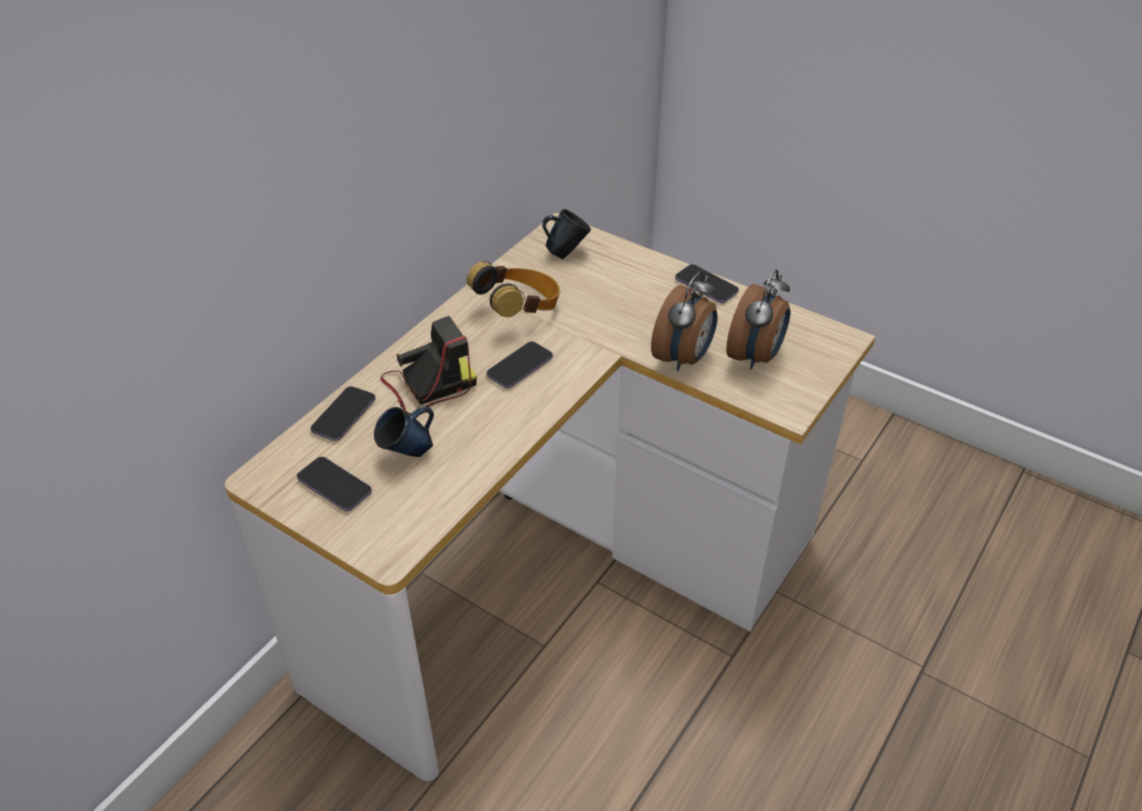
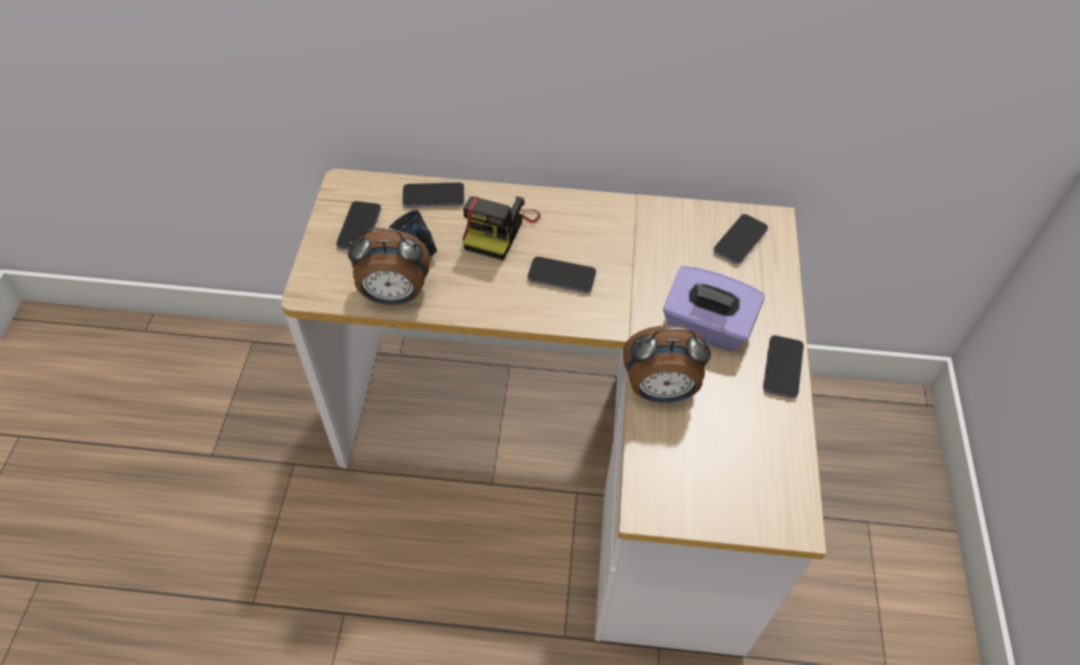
camera: 60 degrees right, 10 degrees up
camera [381,316,477,414] -> camera turned 75 degrees clockwise [463,196,540,260]
headphones [467,261,560,317] -> none
blue mug [542,209,591,259] -> phone [714,214,768,264]
alarm clock [726,270,790,369] -> alarm clock moved to [348,228,430,305]
none -> purple tissue box [663,266,765,351]

